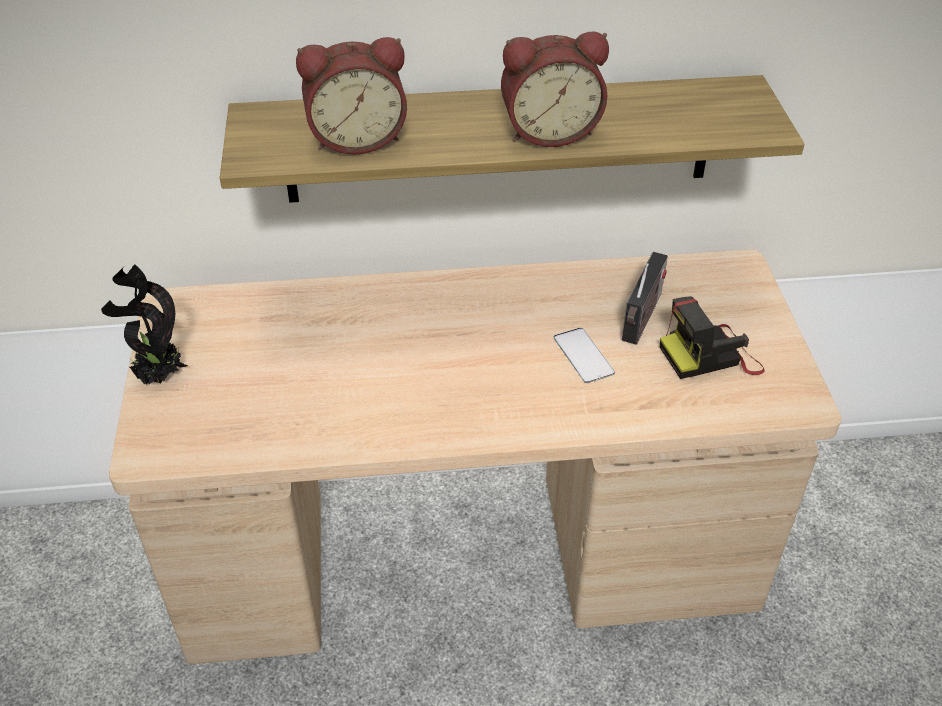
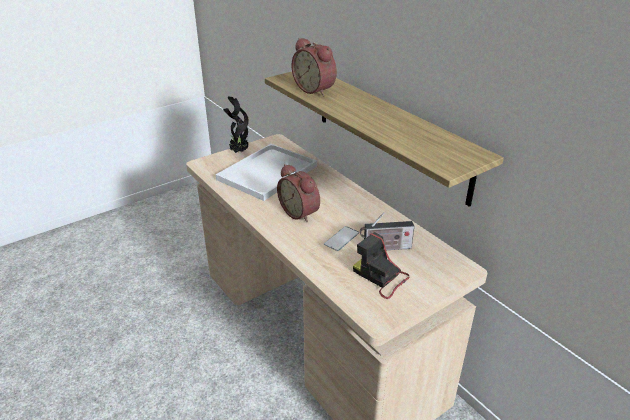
camera: 60 degrees right, 10 degrees down
alarm clock [501,31,609,147] -> alarm clock moved to [277,164,320,223]
none -> white tray [216,144,317,201]

